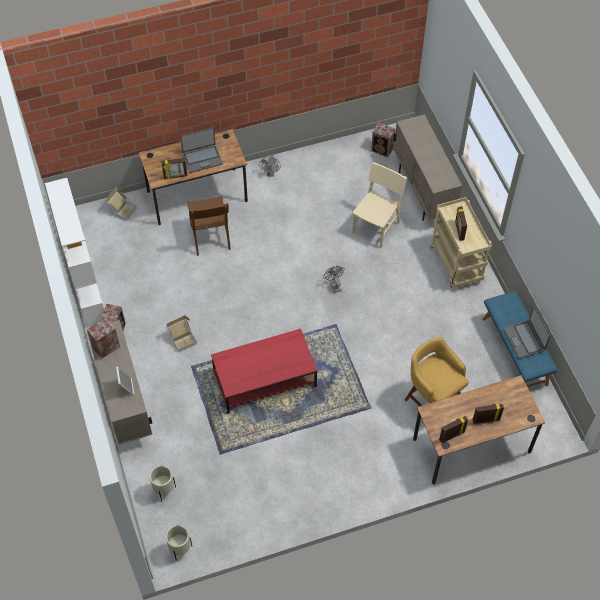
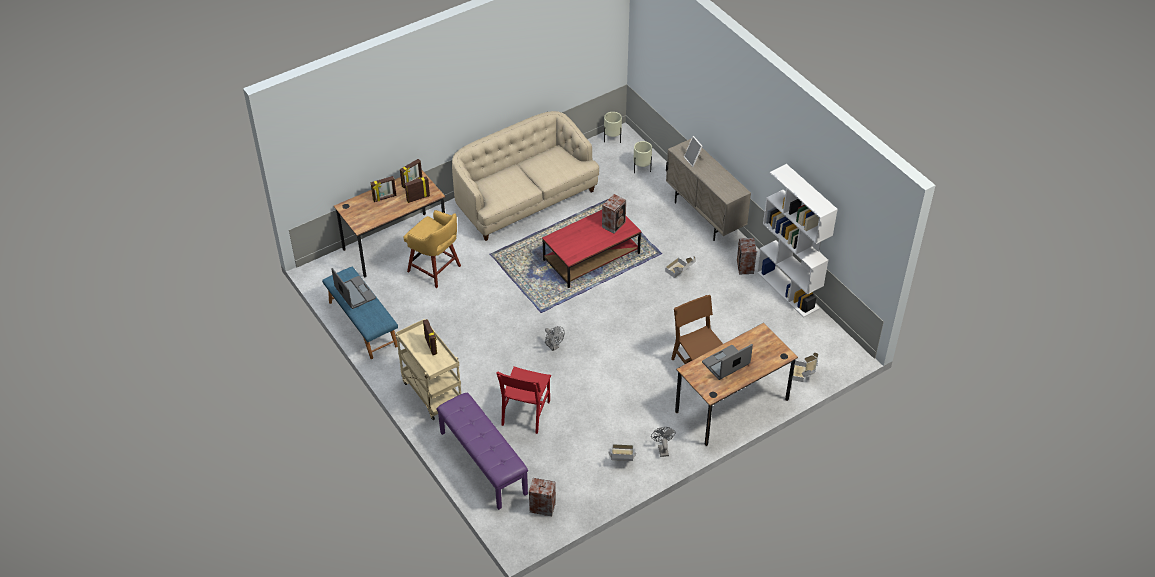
camera: 165 degrees right, 10 degrees down
speaker [87,318,120,359] -> speaker moved to [602,194,626,233]
picture frame [161,158,187,179] -> picture frame moved to [405,176,430,203]
beige chair [352,162,407,248] -> red chair [496,366,551,434]
beige cabinet [393,114,462,221] -> purple bench [436,393,528,510]
none -> beige sofa [452,111,599,241]
none -> cardboard box [608,444,636,461]

